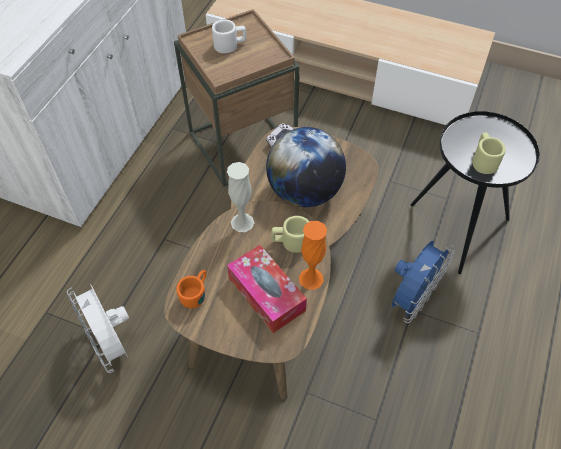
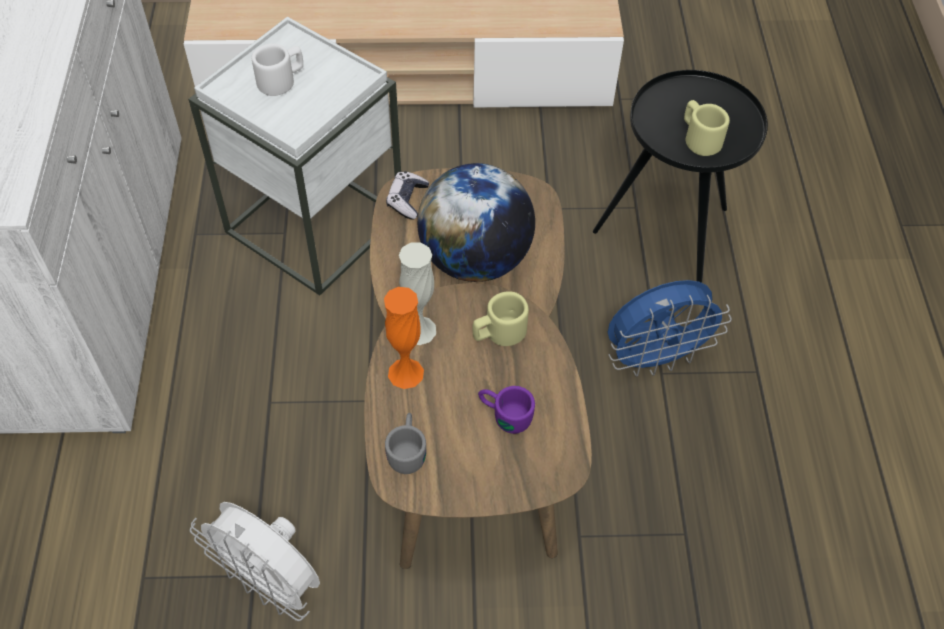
camera: 25 degrees left, 0 degrees up
brown side table [174,9,300,187] -> white side table [188,17,401,296]
orange mug [176,270,207,308] -> grey mug [385,413,426,474]
tissue box [227,245,307,333] -> purple mug [478,386,535,434]
orange vase [299,221,327,290] -> orange vase moved to [384,287,424,389]
blue fan [392,241,455,323] -> blue fan turned 60 degrees clockwise [608,280,732,377]

